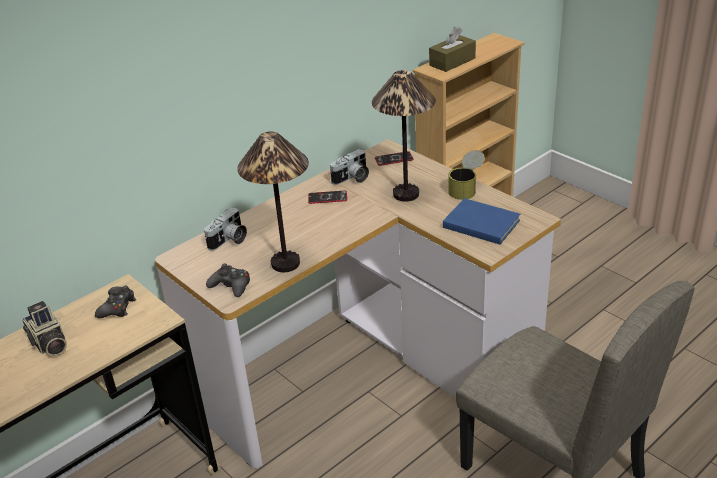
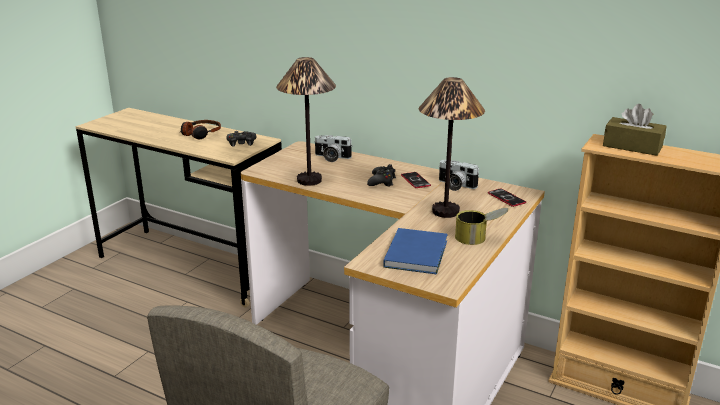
camera: 70 degrees right, 10 degrees down
camera [23,301,67,356] -> headphones [180,120,221,139]
black game controller [206,263,250,297] -> black game controller moved to [367,164,396,187]

